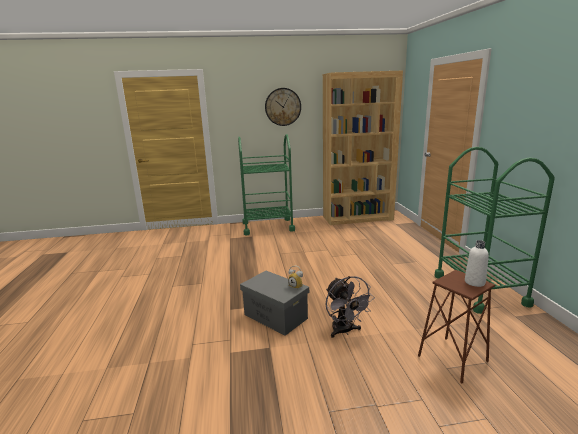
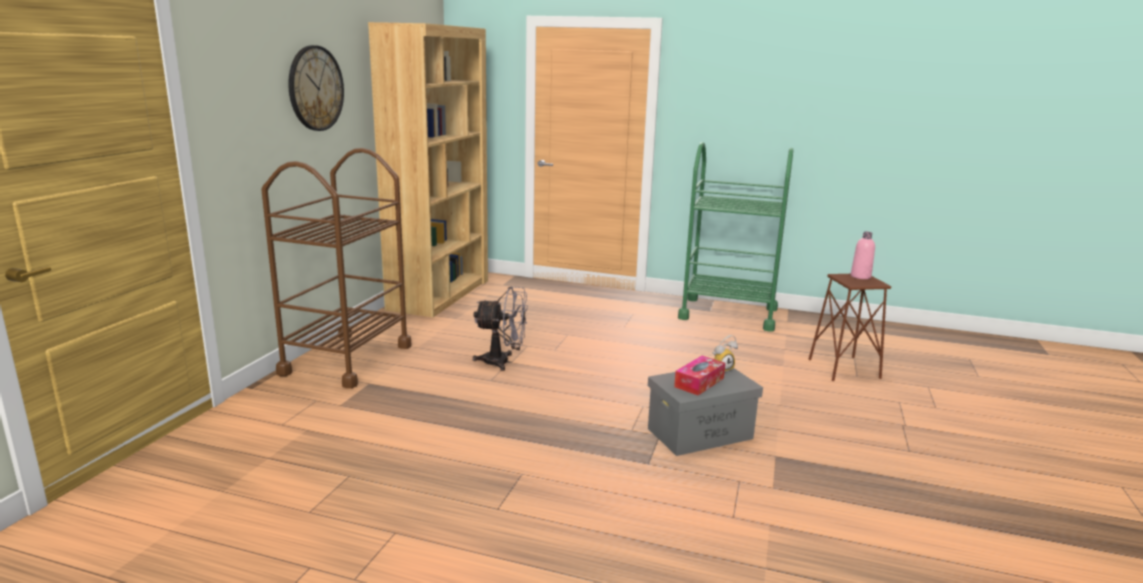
camera: 65 degrees left, 0 degrees up
green cart [238,134,295,235] -> brown cart [261,148,411,389]
grey fan [326,276,375,338] -> grey fan moved to [473,287,528,371]
white bottle [465,240,489,287] -> pink bottle [851,232,875,279]
none -> tissue box [674,356,725,395]

